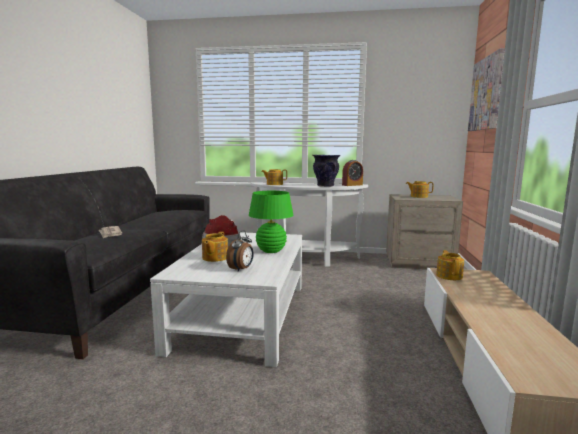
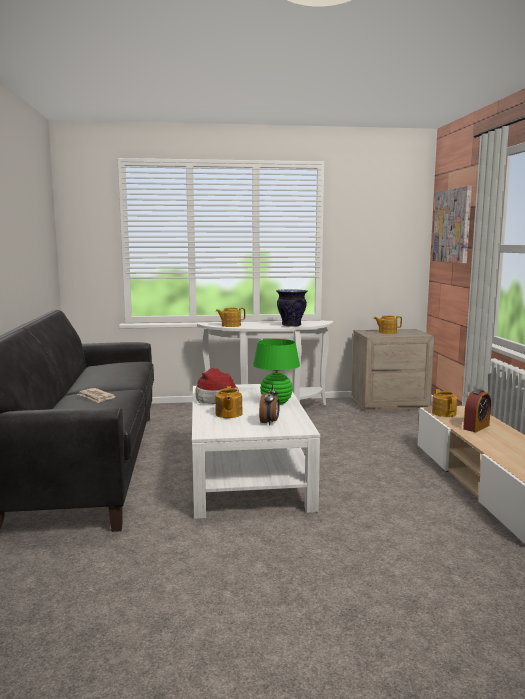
camera: 15 degrees left, 0 degrees up
alarm clock [342,160,363,186] -> alarm clock moved to [463,389,491,432]

